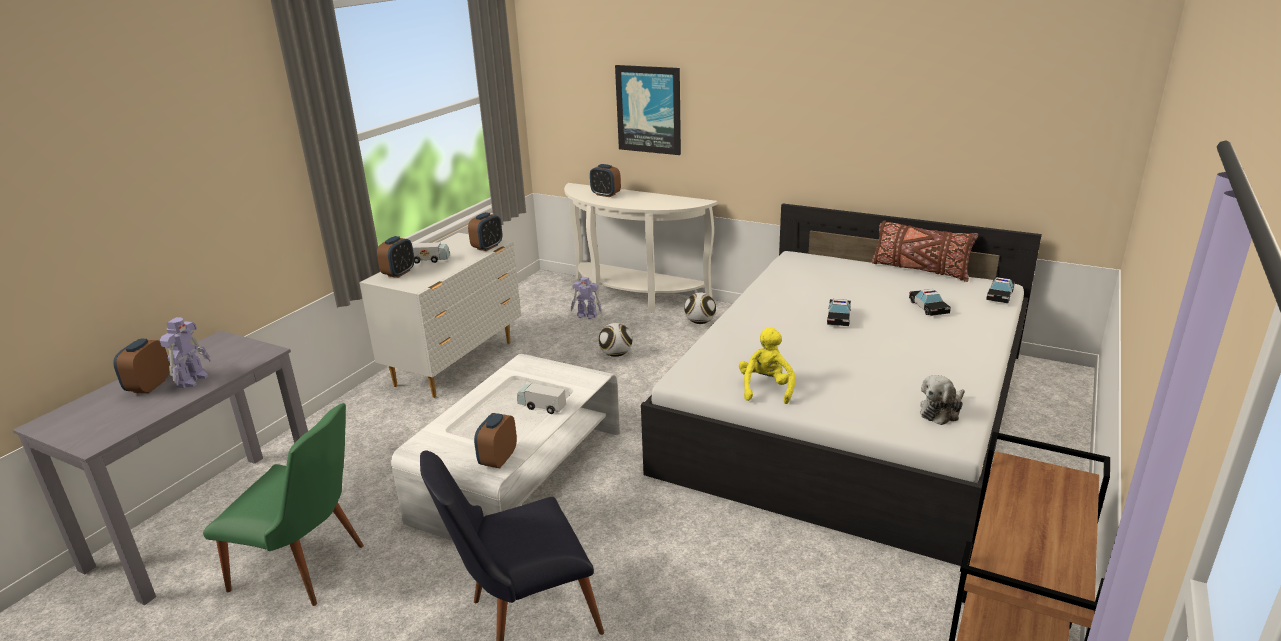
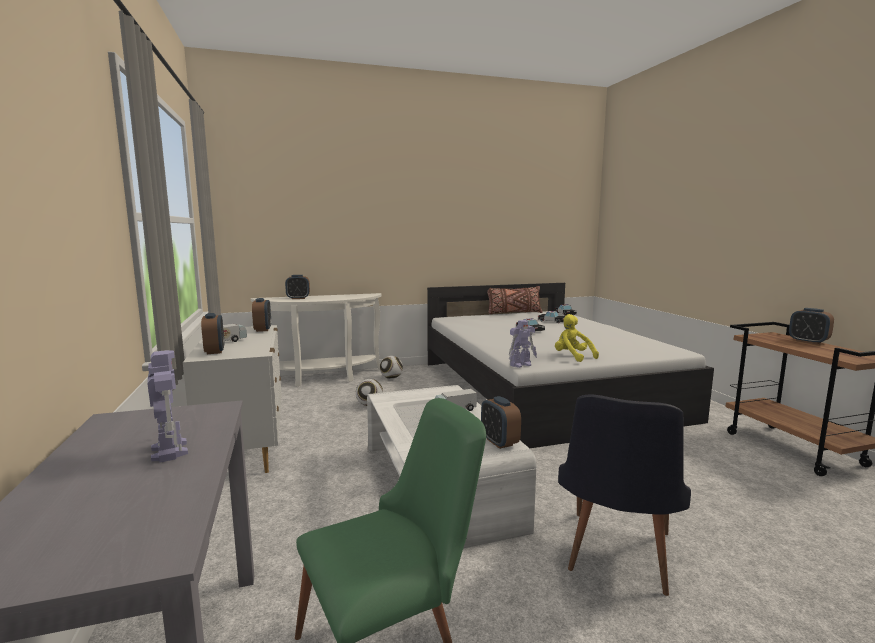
camera: 45 degrees left, 15 degrees down
alarm clock [113,339,170,393] -> alarm clock moved to [789,308,834,344]
toy robot [571,277,602,319] -> toy robot moved to [509,320,537,368]
picture [615,65,681,155] -> none
plush toy [920,375,965,425] -> none

